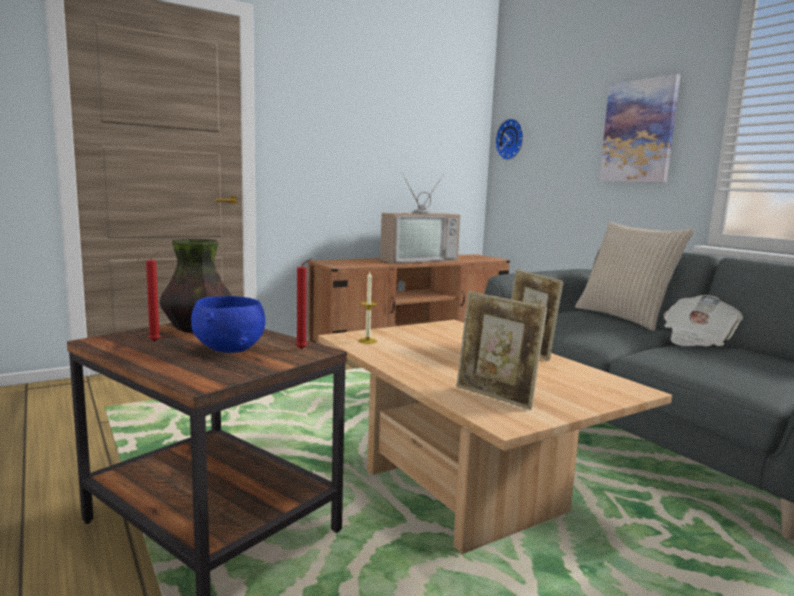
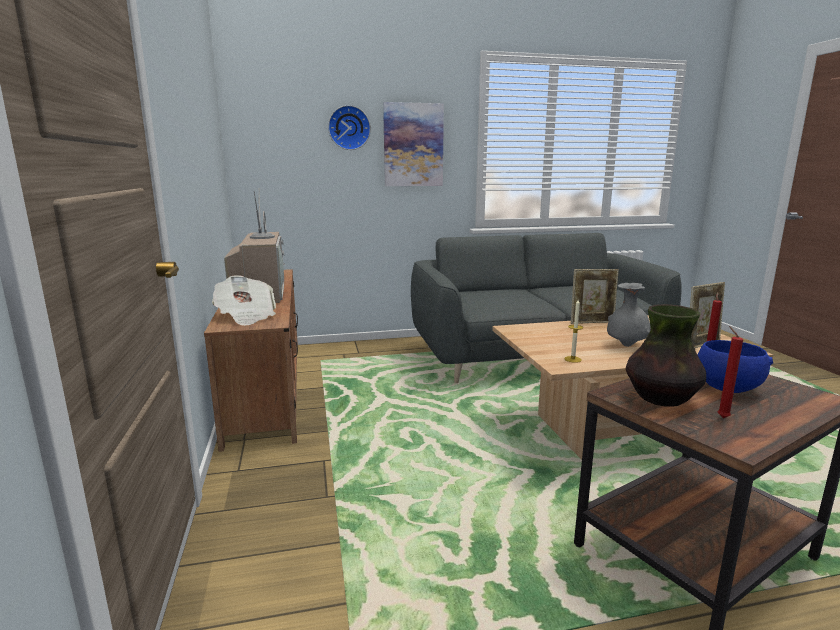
camera: 70 degrees left, 5 degrees up
wall clock [495,118,524,160] -> wall clock moved to [328,105,371,150]
beige pillow [575,222,695,331] -> none
newspaper [663,295,743,346] -> newspaper moved to [212,275,276,326]
none -> grey vase [607,283,651,347]

